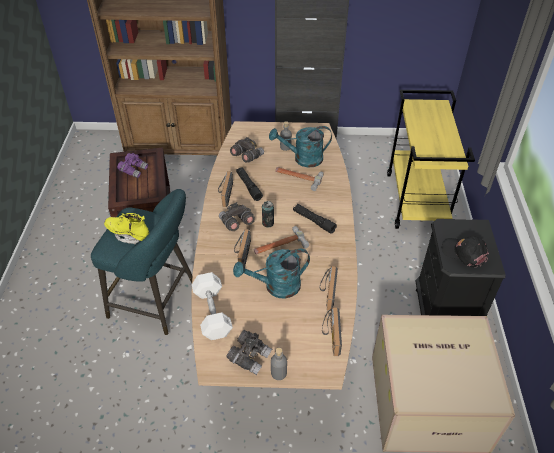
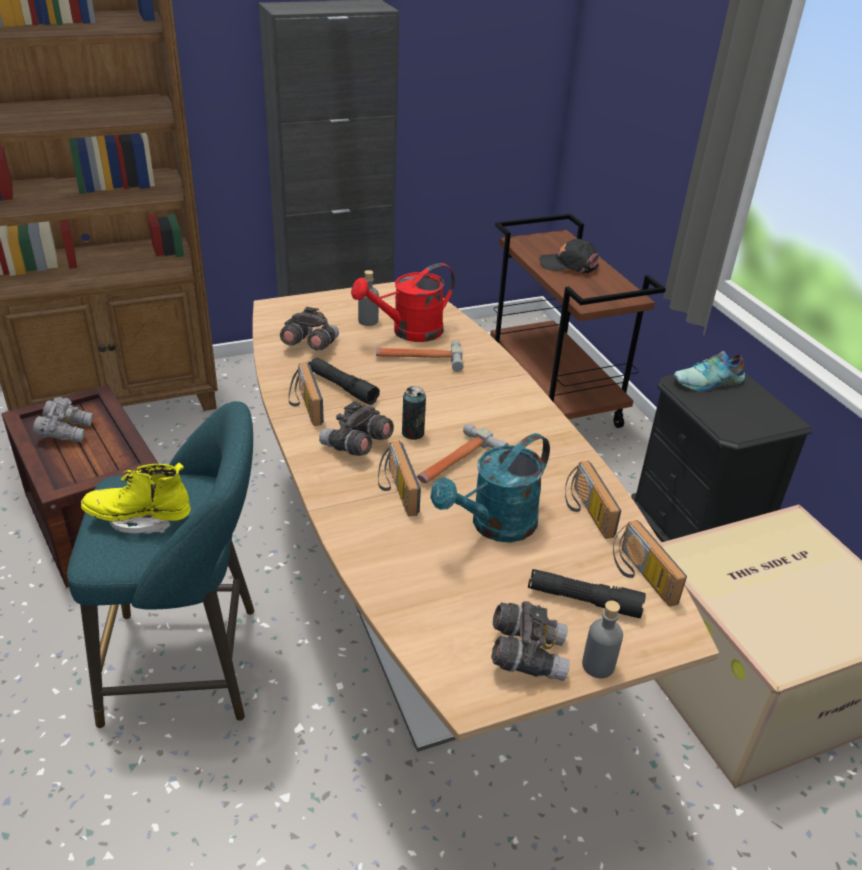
camera: 25 degrees left, 10 degrees down
purple binoculars [117,153,148,178] -> grey binoculars [33,397,93,443]
white dumbbell [192,272,233,340] -> none
turquoise watering can [269,126,332,167] -> red watering can [351,263,455,342]
black flashlight [293,204,337,234] -> black flashlight moved to [528,569,646,618]
yellow cart [387,90,475,229] -> brown cart [490,214,666,428]
black cap [442,236,489,268] -> black cap moved to [539,239,600,274]
none -> shoe [673,351,745,392]

